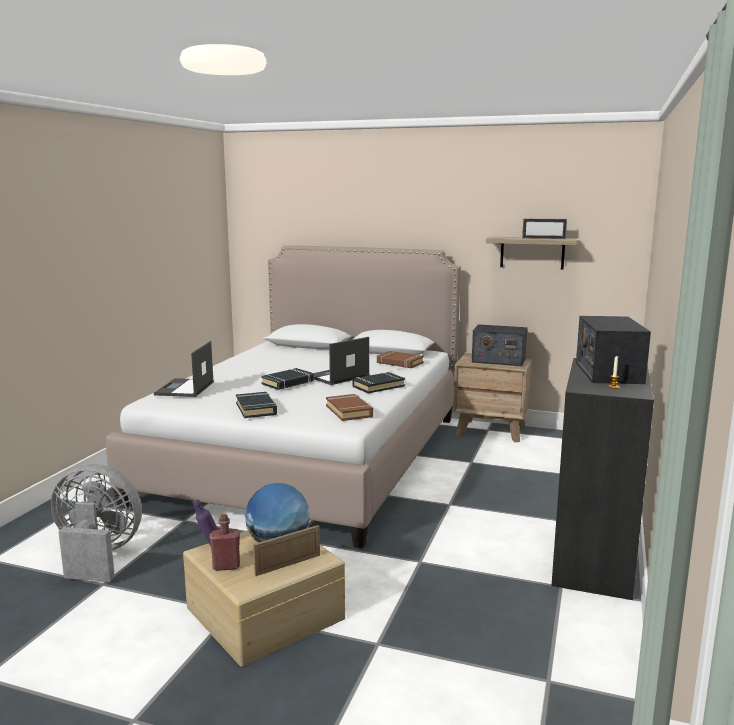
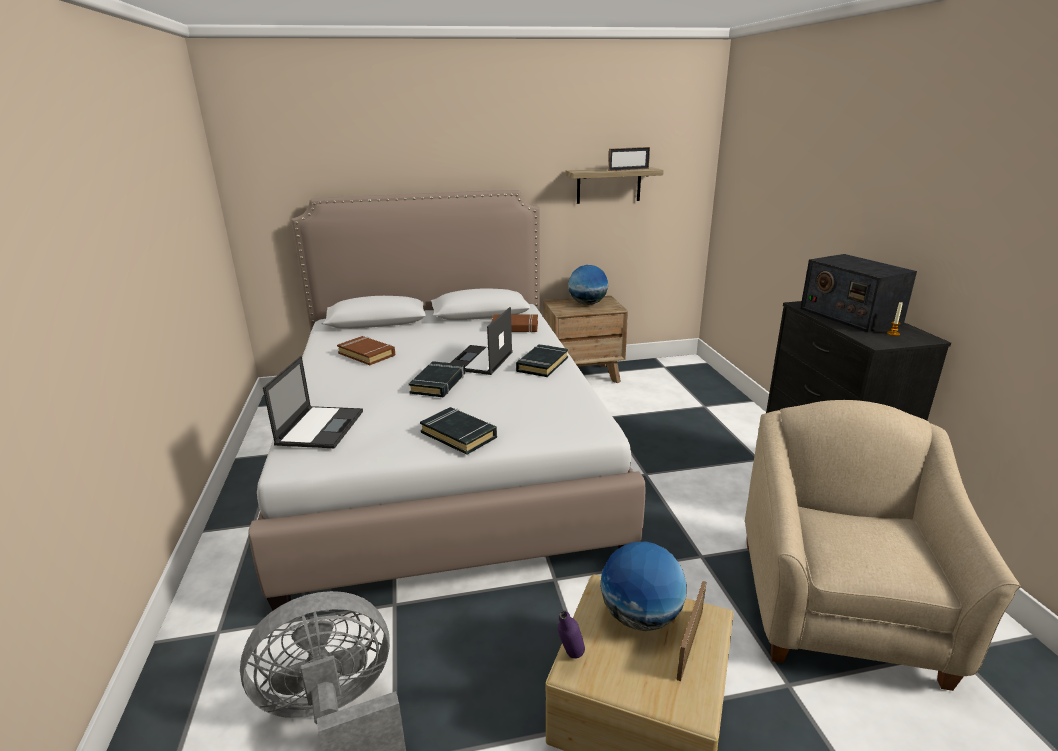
camera: 30 degrees left, 10 degrees up
laptop [154,341,214,397] -> laptop turned 150 degrees counterclockwise [263,356,363,448]
red bottle [209,514,240,571] -> none
brown book [326,394,373,421] -> brown book moved to [337,336,395,365]
radio [472,324,527,366] -> globe [568,265,608,305]
none -> beige armchair [745,400,1021,691]

